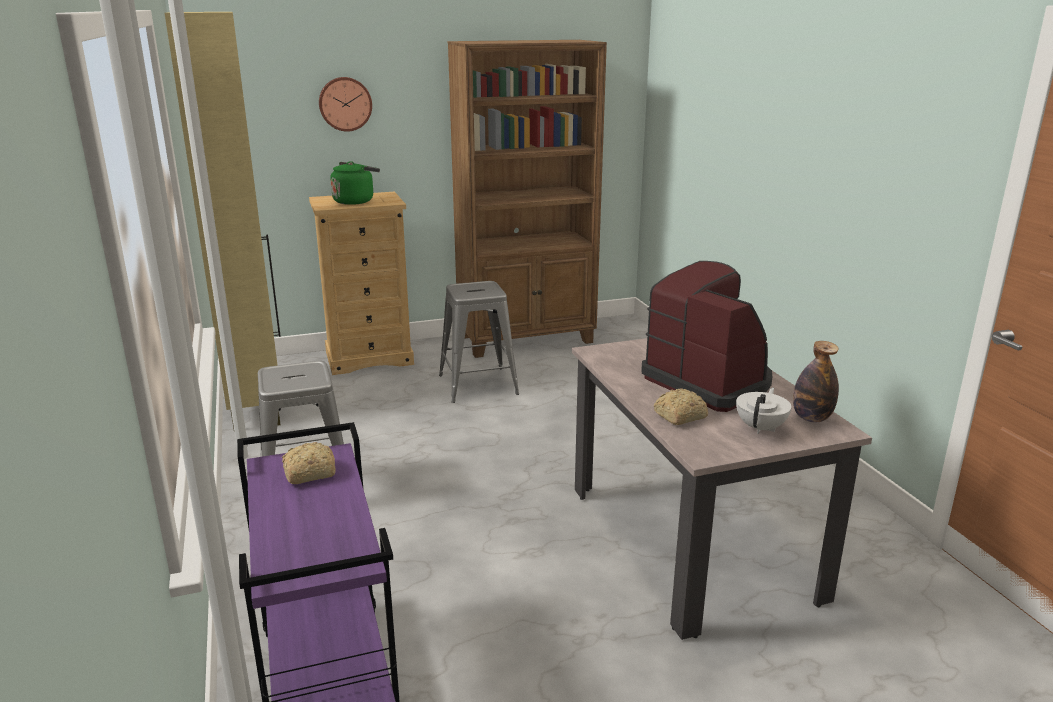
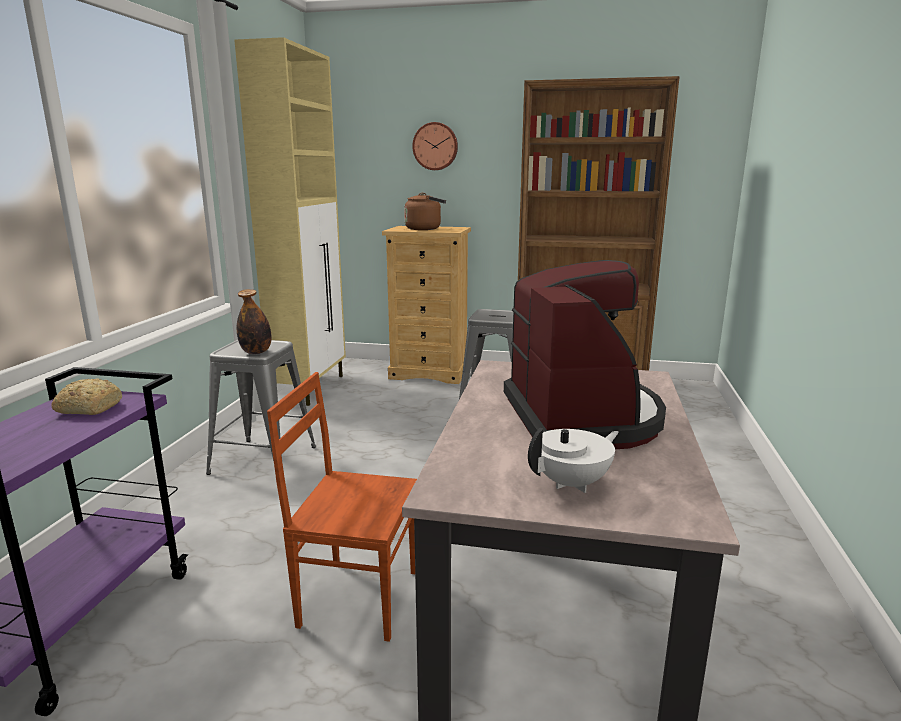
camera: 30 degrees right, 5 degrees down
green kettle [330,161,380,205] -> brown kettle [404,193,446,230]
bread [654,388,708,425] -> none
bottle [793,341,839,422] -> bottle moved to [237,289,272,354]
none -> brown chair [267,372,417,642]

